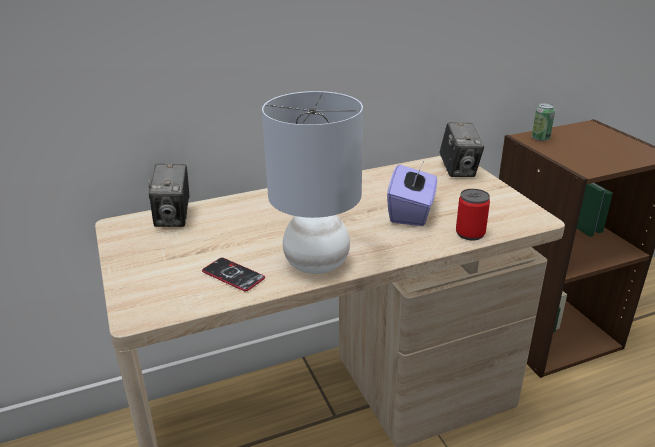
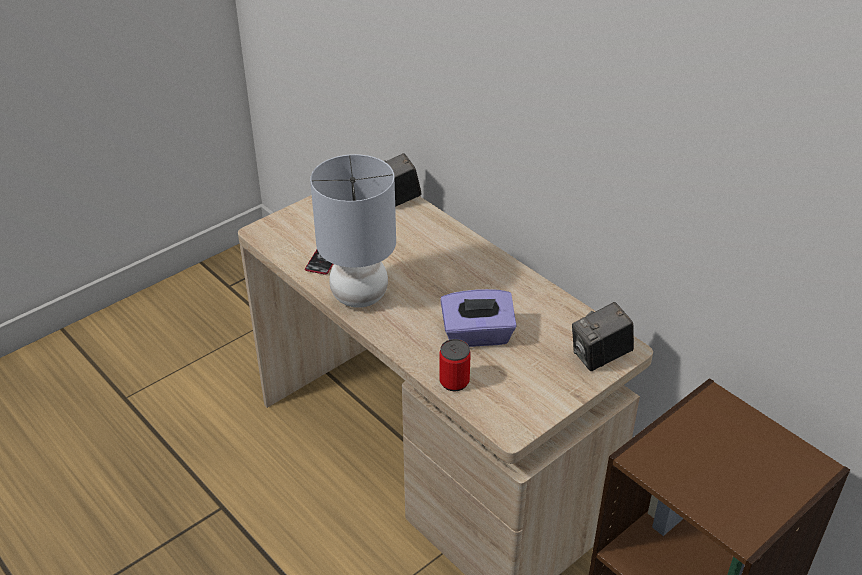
camera: 70 degrees right, 10 degrees up
can [532,103,555,141] -> none

